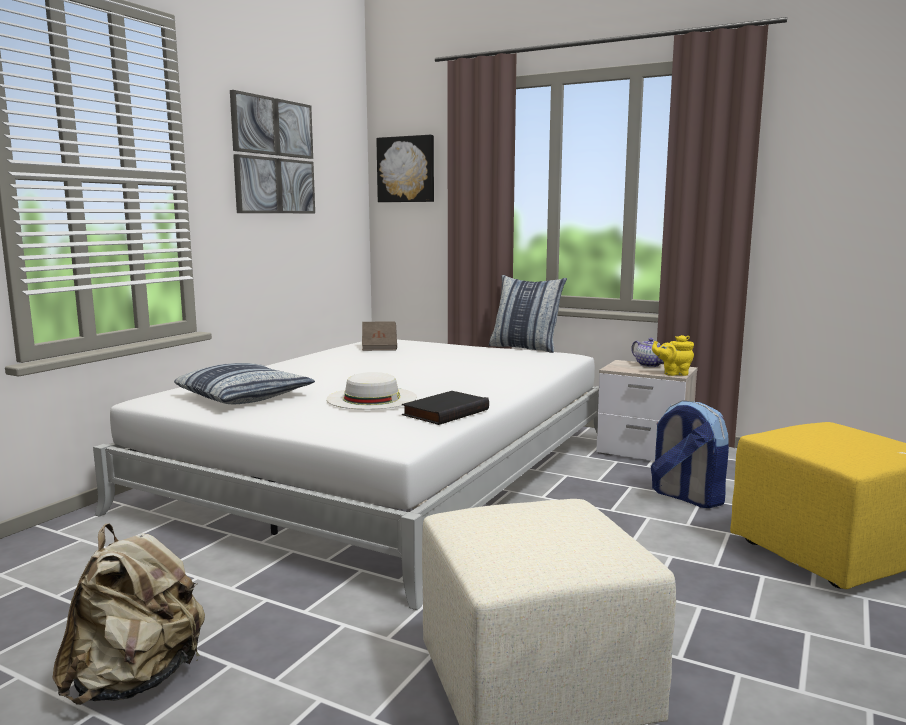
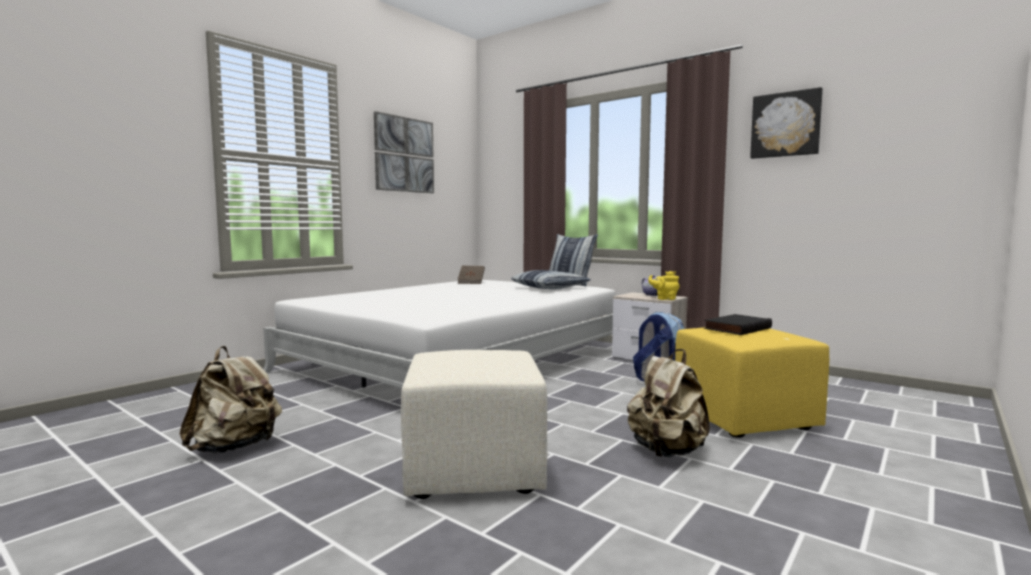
camera: 10 degrees right, 5 degrees down
pillow [174,363,315,404] -> pillow moved to [511,270,591,289]
white hat [326,372,417,410] -> none
picture [376,135,434,202] -> picture moved to [750,87,823,159]
black book [402,391,489,425] -> black book moved to [704,314,772,335]
none -> beige backpack [627,349,710,457]

